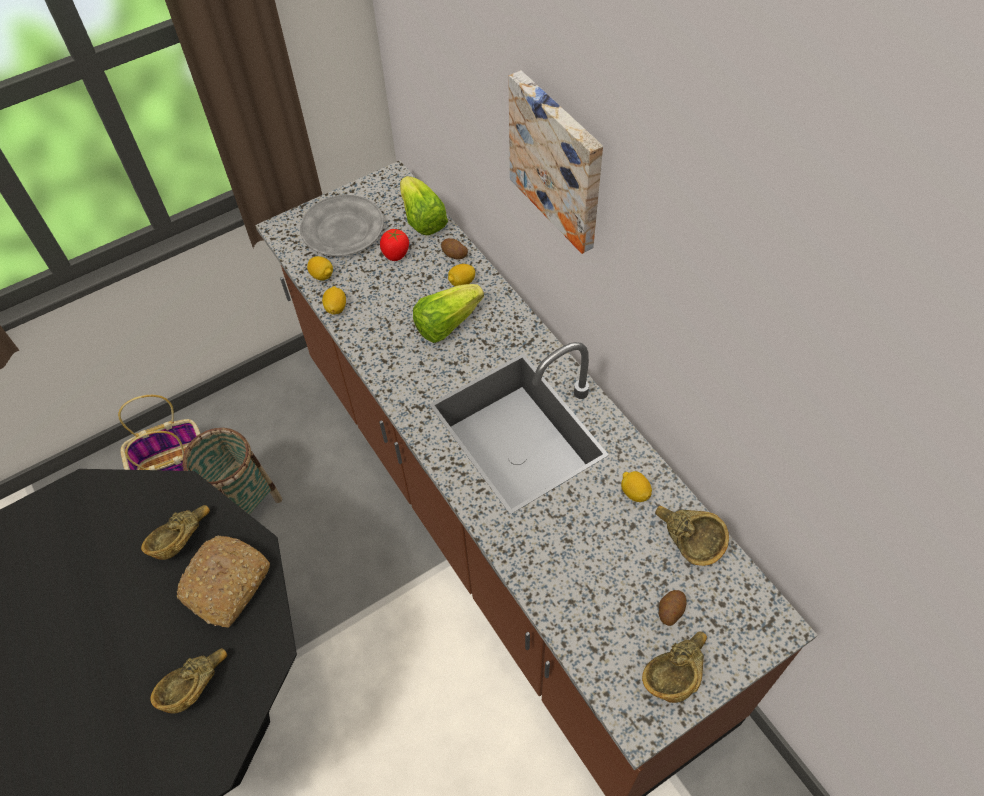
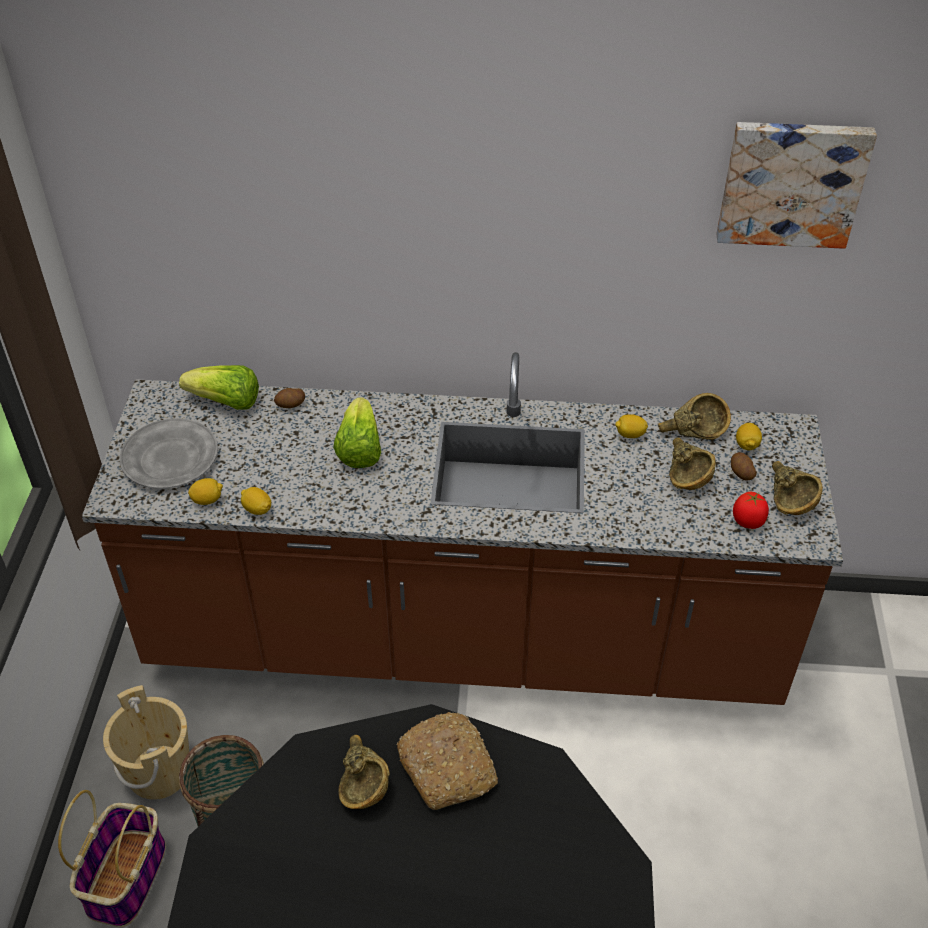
camera: 55 degrees left, 10 degrees down
brown bowl [150,648,227,713] -> brown bowl moved to [669,438,716,490]
tomato [380,229,409,261] -> tomato moved to [733,492,769,529]
lemon [448,264,475,286] -> lemon moved to [736,423,762,450]
picture [508,70,603,254] -> picture moved to [717,122,877,249]
none -> beige bucket [103,685,189,800]

